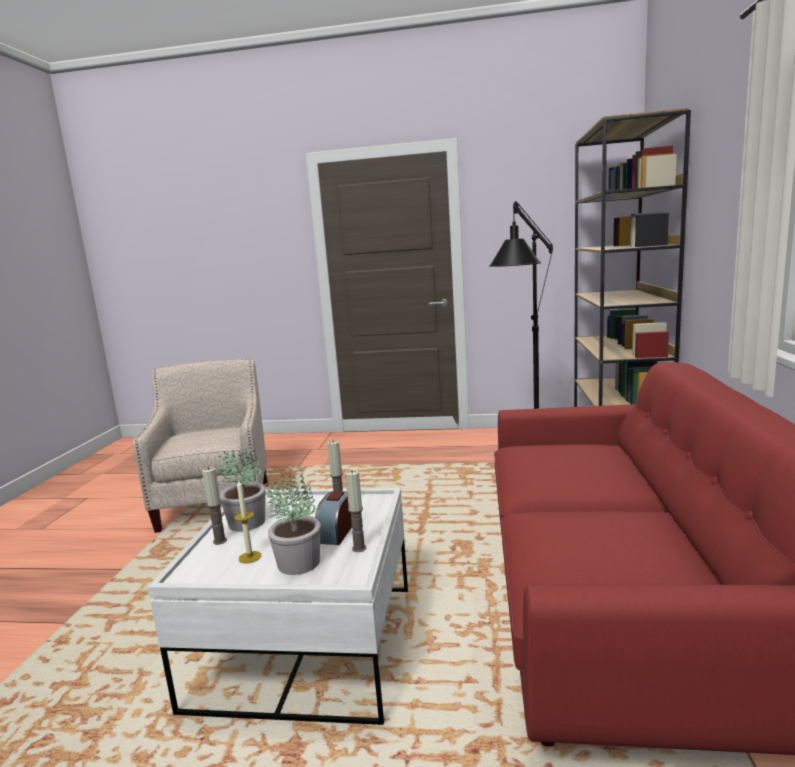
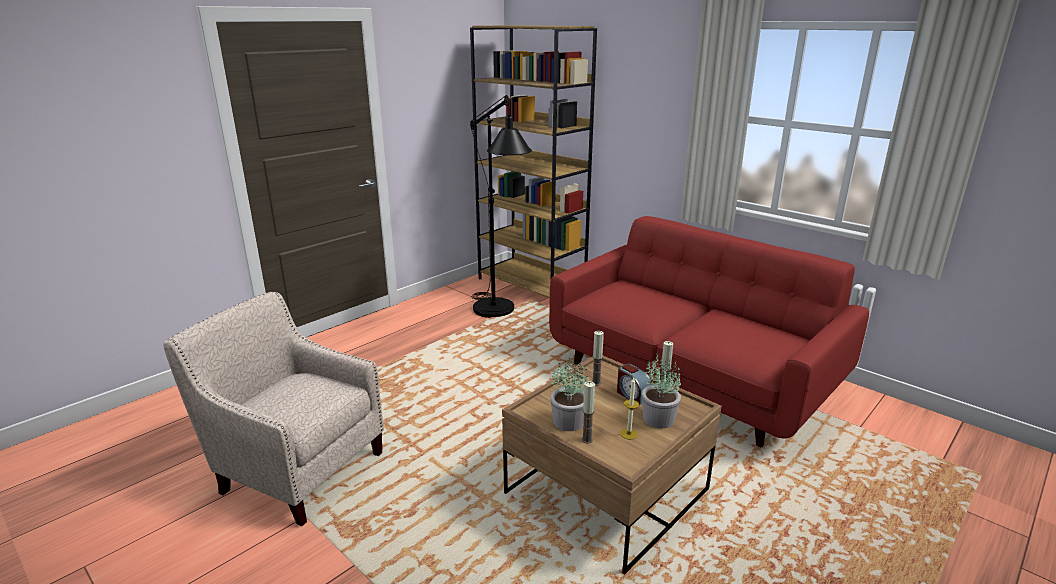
camera: 55 degrees left, 10 degrees up
white coffee table [147,488,408,725] -> brown coffee table [502,355,722,574]

